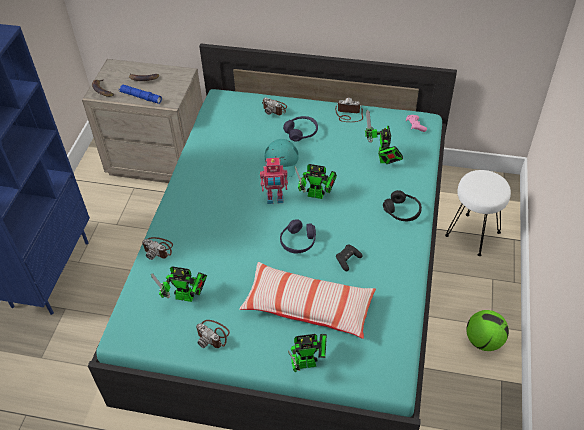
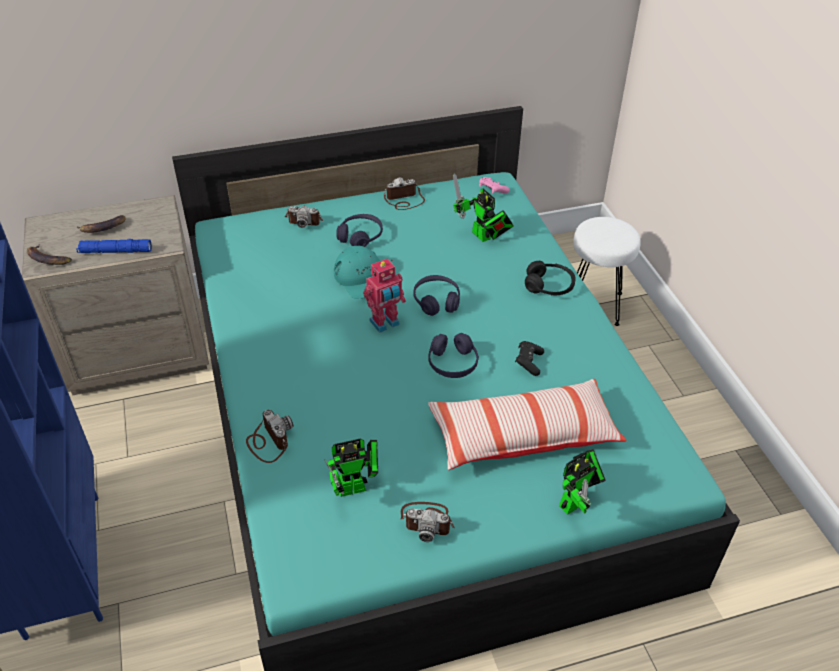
camera: 30 degrees left, 5 degrees down
camera [142,237,173,260] -> camera turned 120 degrees counterclockwise [246,410,293,463]
toy robot [295,164,337,199] -> purple headphones [413,275,460,316]
football [466,310,509,351] -> none

